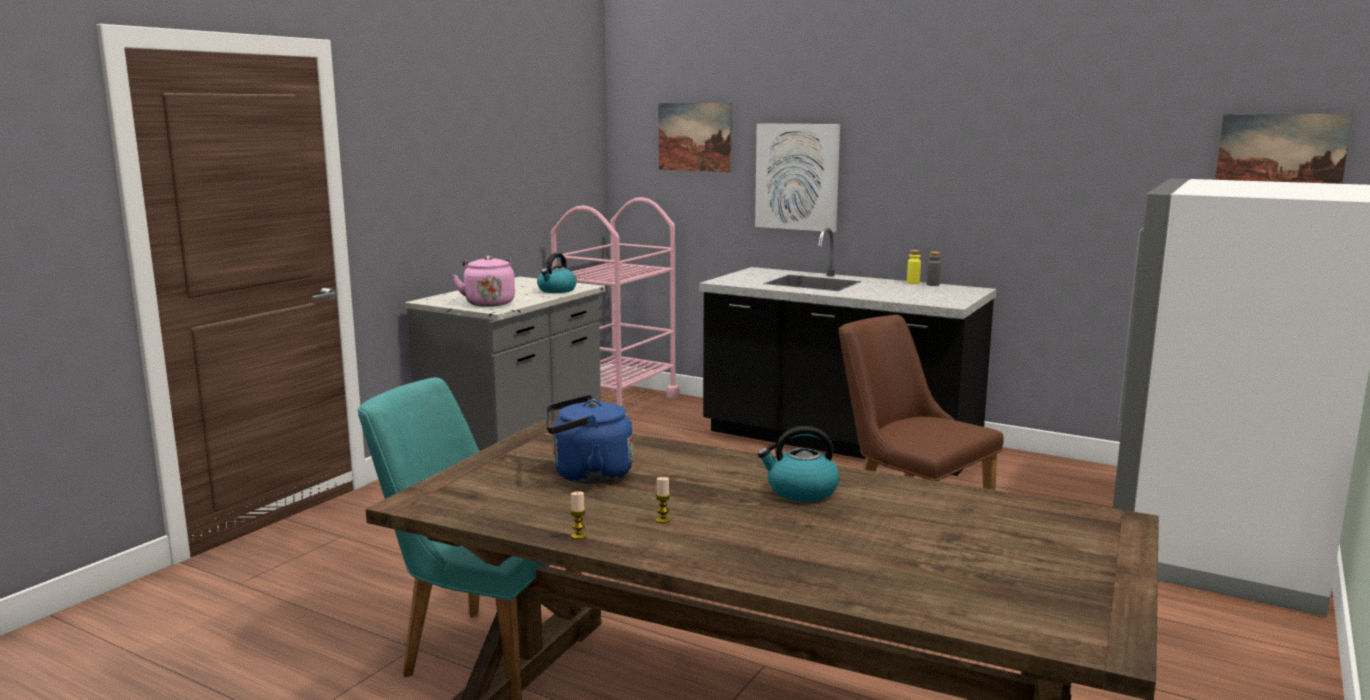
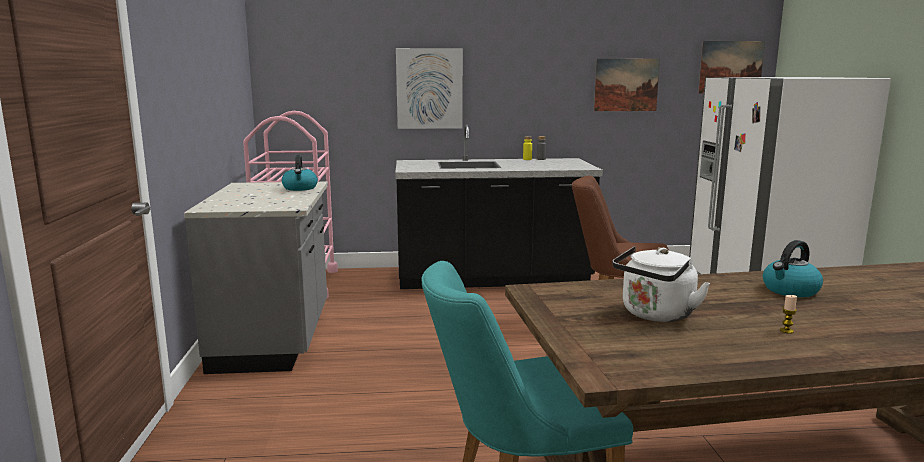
camera: 35 degrees left, 0 degrees up
pink kettle [453,256,515,307] -> none
blue kettle [546,395,633,484] -> white kettle [612,246,710,322]
candle [570,491,586,539] -> none
picture [658,103,732,172] -> picture moved to [594,59,660,111]

